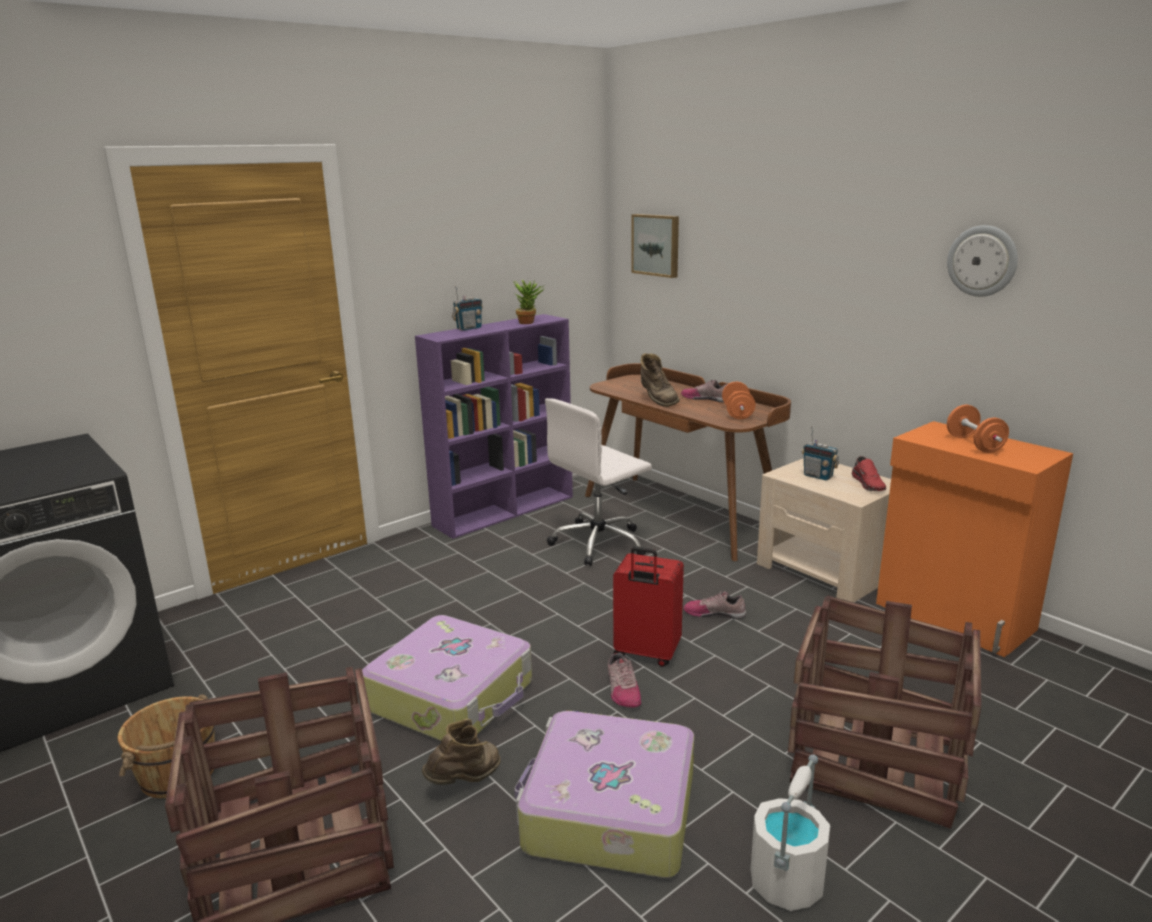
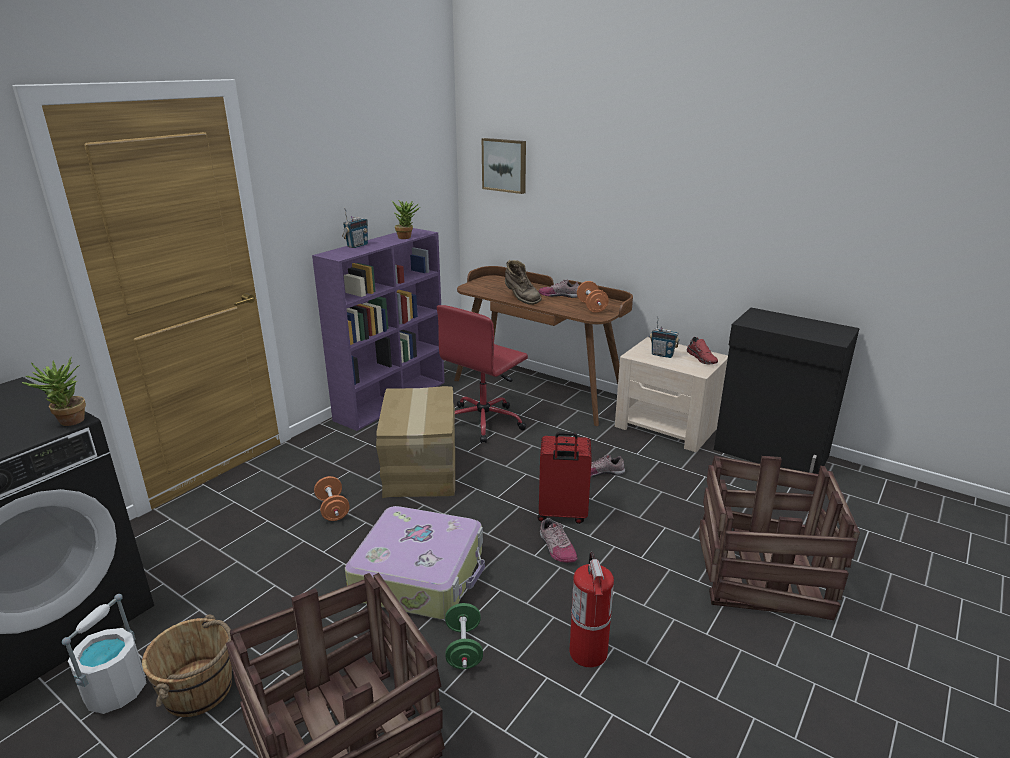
camera: 15 degrees left, 5 degrees up
brown boot [422,719,500,785] -> green dumbbell [445,603,483,669]
suitcase [514,711,694,878] -> fire extinguisher [570,552,614,668]
white office chair [545,398,652,566] -> red office chair [437,305,528,443]
white bucket [751,754,831,911] -> white bucket moved to [62,594,146,714]
orange cabinet [876,421,1073,657] -> black cabinet [714,308,860,474]
wall clock [947,225,1018,297] -> none
orange dumbbell [947,405,1009,453] -> orange dumbbell moved to [314,476,350,521]
none -> potted plant [22,356,86,426]
none -> cardboard box [376,386,455,498]

